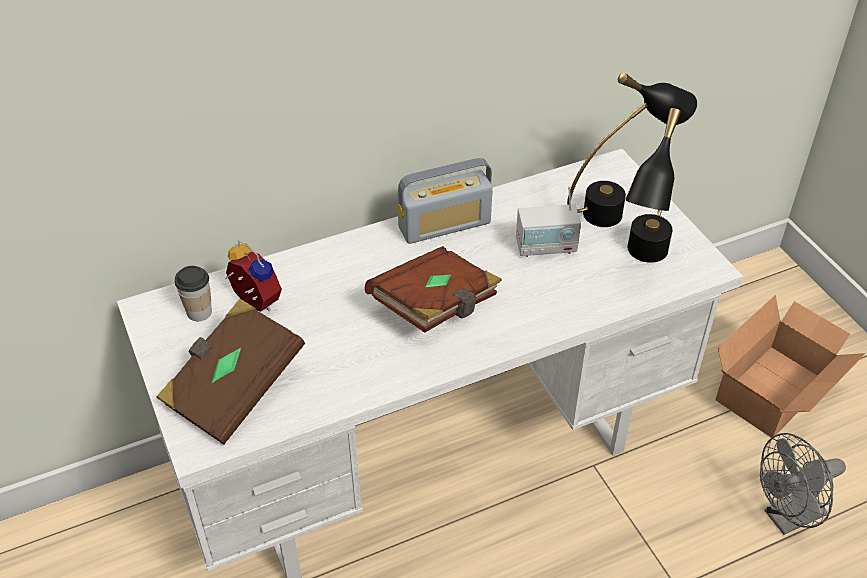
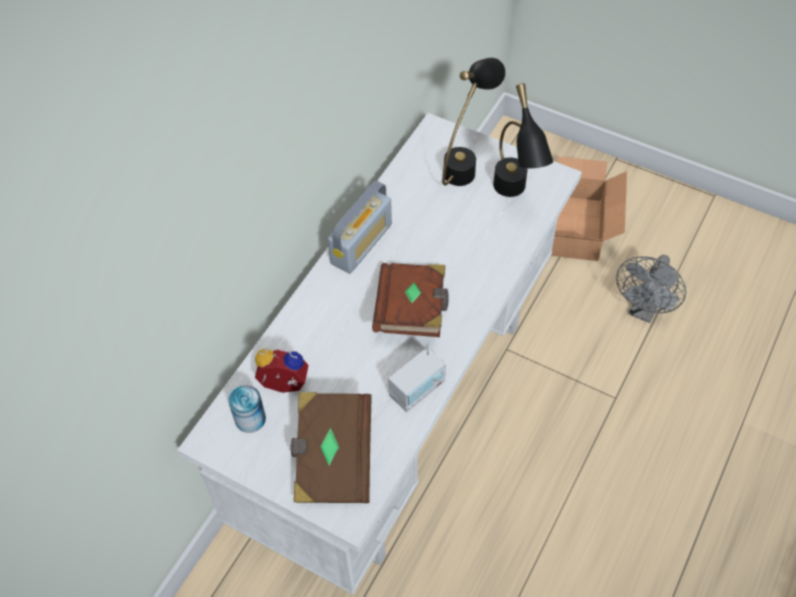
camera: 35 degrees left, 10 degrees up
cup [175,266,212,321] -> can [229,385,266,433]
radio [516,186,581,257] -> radio moved to [388,342,446,412]

